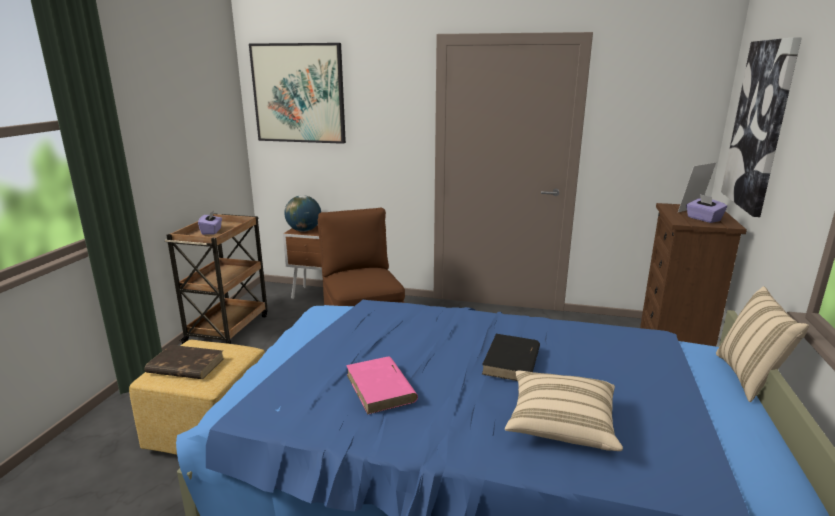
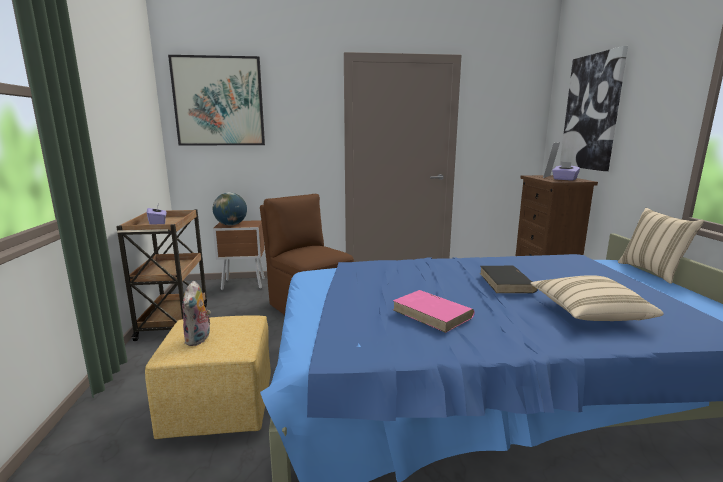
camera: 20 degrees left, 5 degrees down
brown book [144,345,224,379] -> plush toy [182,281,211,346]

